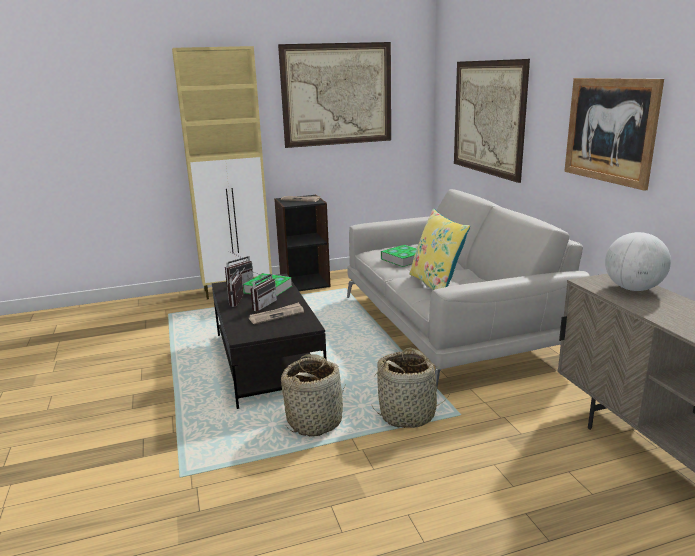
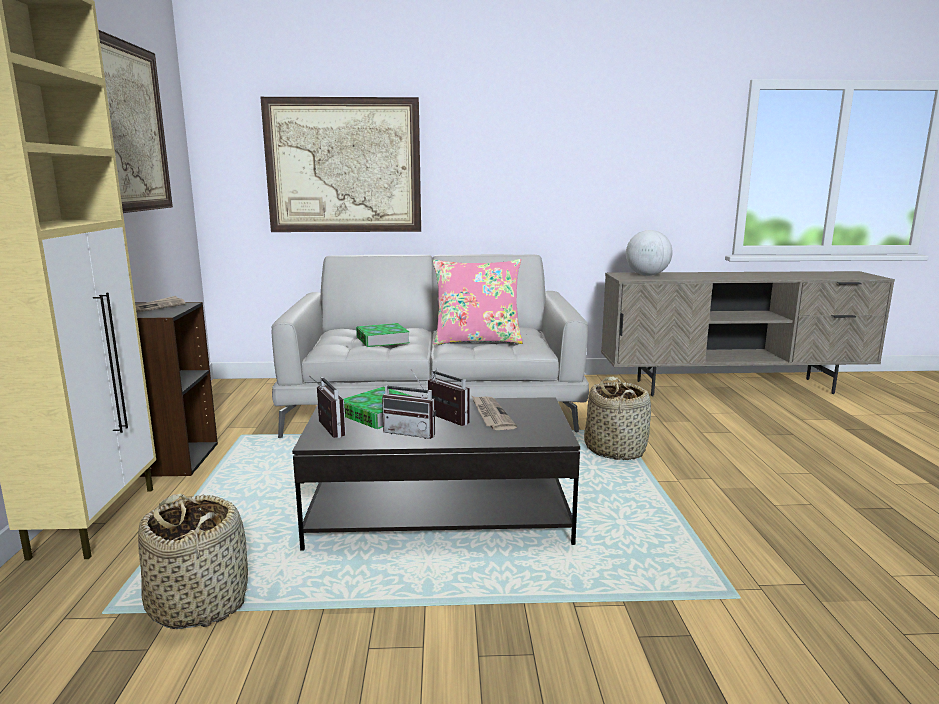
camera: 75 degrees left, 5 degrees down
basket [281,354,346,436] -> basket moved to [138,494,248,629]
yellow pillow [409,209,470,290] -> pink pillow [433,259,523,345]
picture [564,78,664,191] -> none

